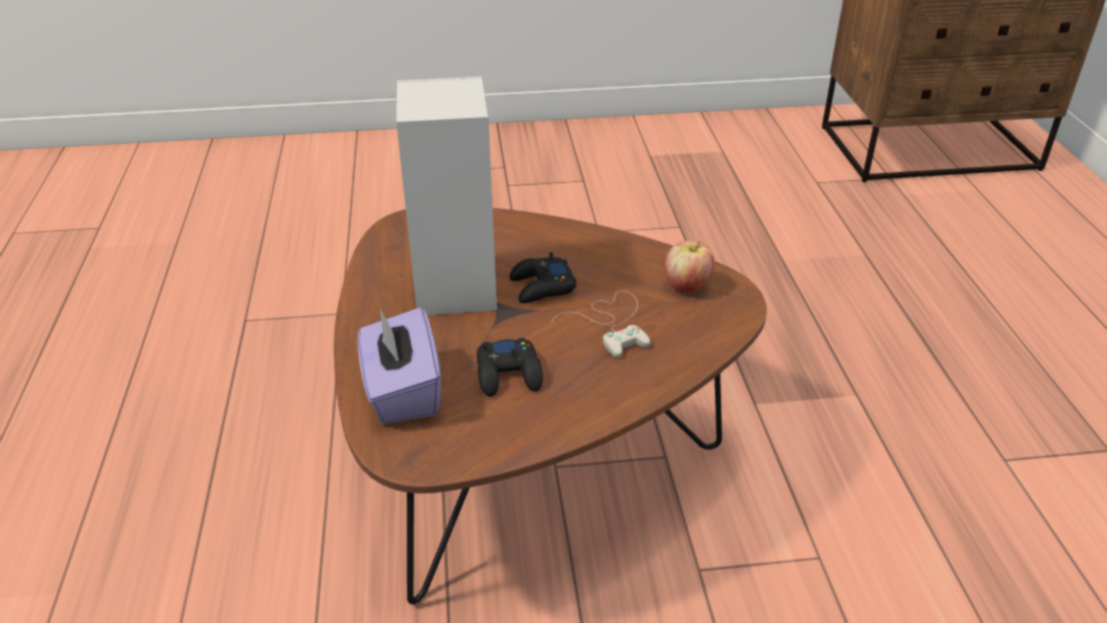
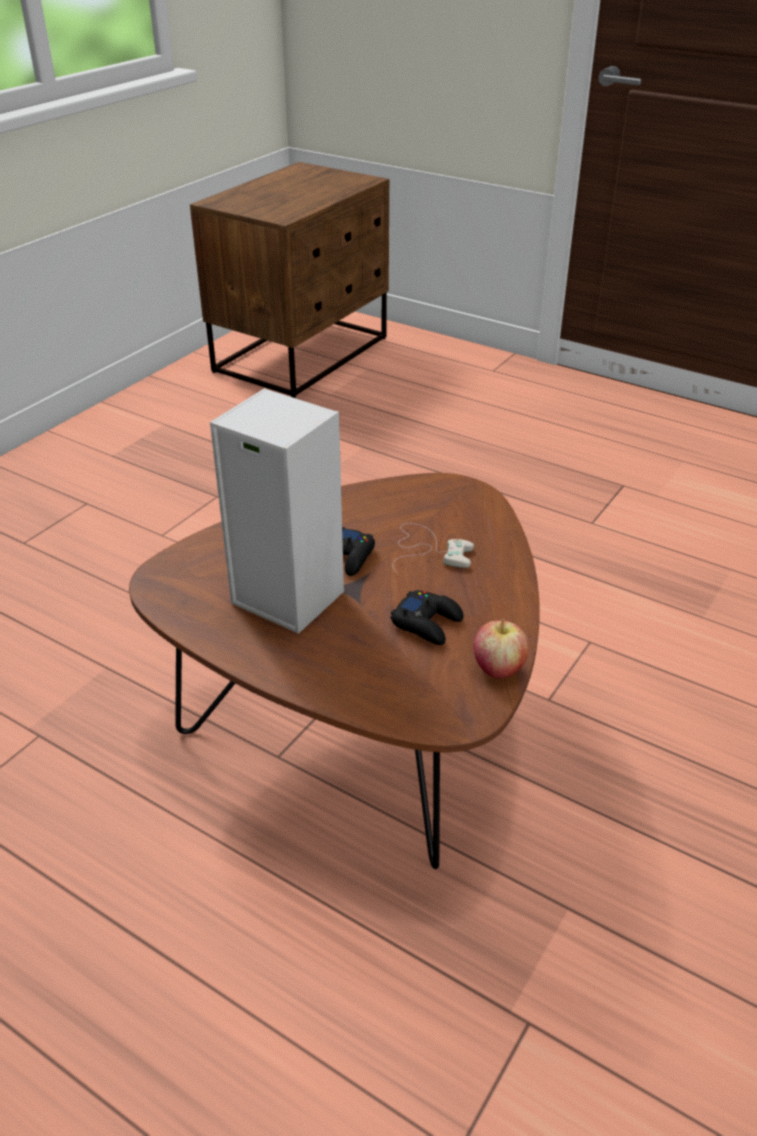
camera: 50 degrees left, 0 degrees up
purple tissue box [358,308,441,424] -> none
apple [665,240,715,293] -> apple moved to [474,619,529,678]

